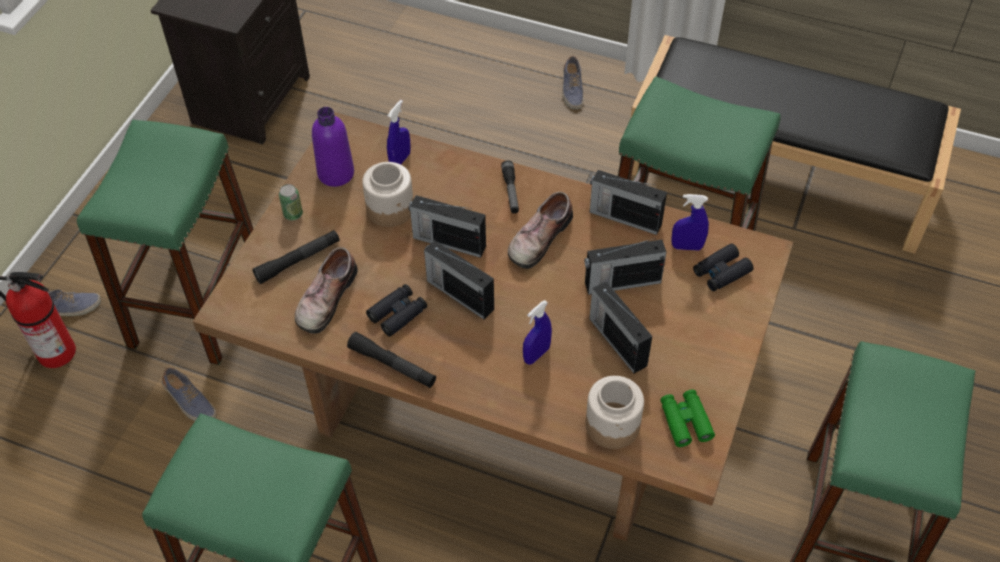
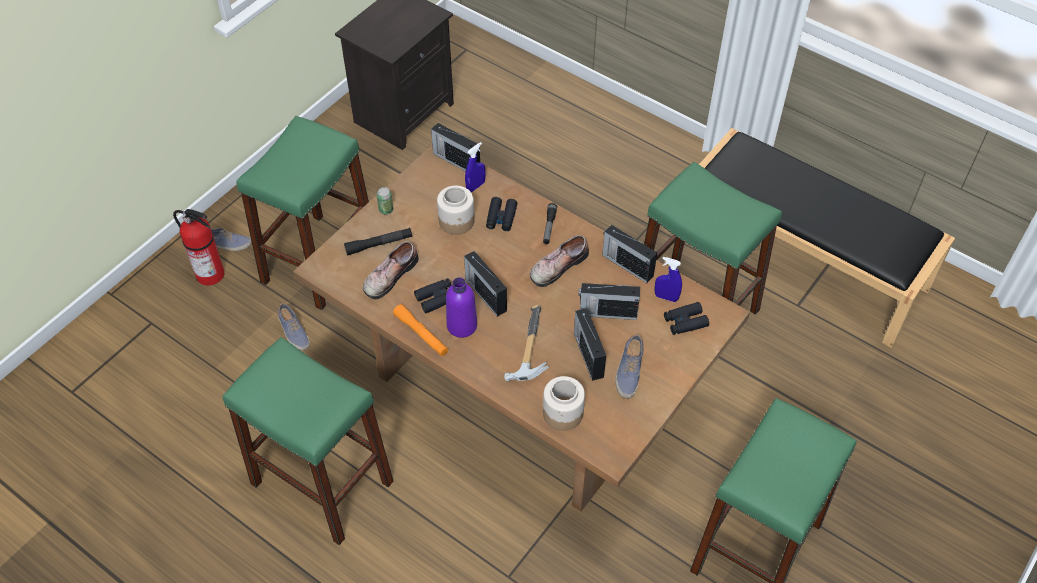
camera: 15 degrees right, 0 degrees up
purple bottle [312,107,354,187] -> purple bottle moved to [446,277,477,338]
black flashlight [347,332,436,388] -> orange flashlight [393,304,448,356]
radio [408,195,486,258] -> radio moved to [431,123,480,171]
blue spray bottle [523,300,552,365] -> hammer [504,305,549,381]
shoe [562,56,584,110] -> shoe moved to [615,334,643,398]
green binoculars [660,389,715,447] -> none
none -> black binoculars [486,197,517,231]

